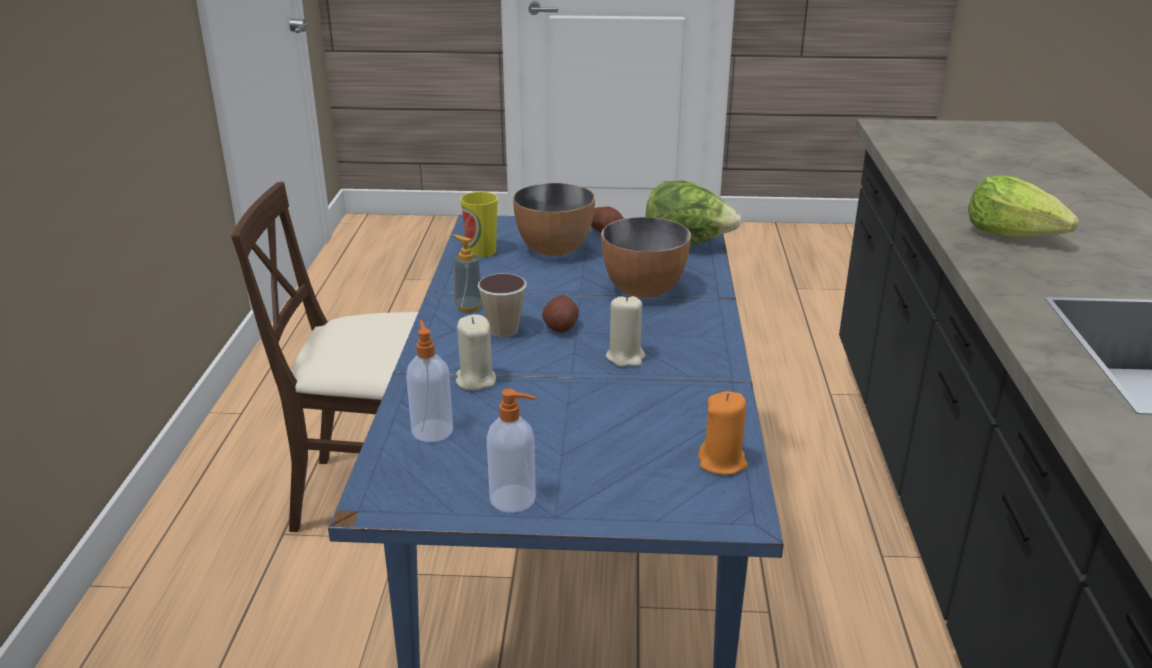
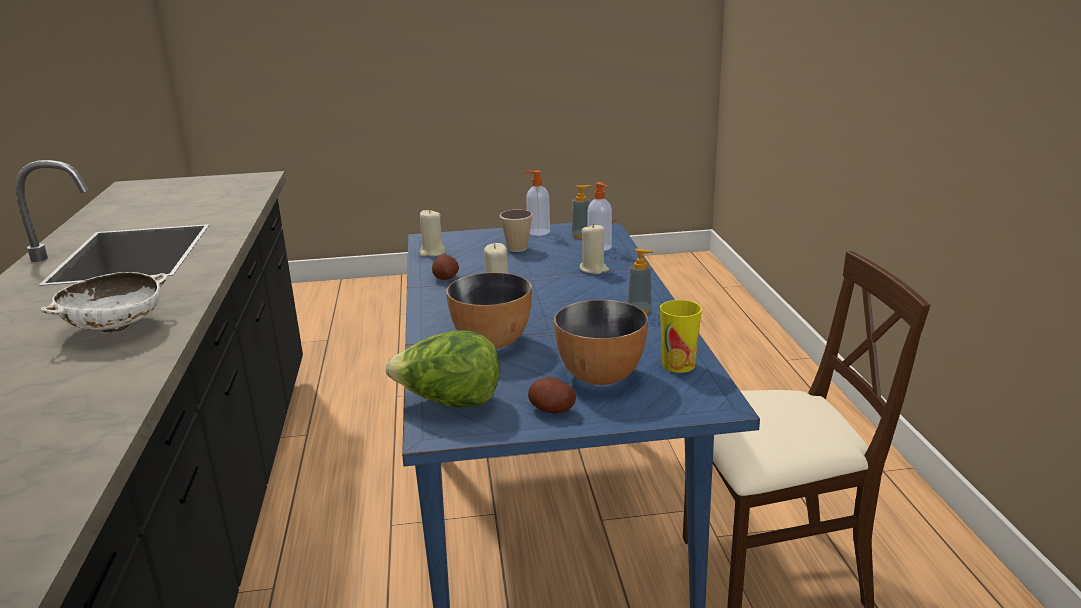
camera: 170 degrees right, 5 degrees down
cup [478,274,527,338] -> cup moved to [499,210,533,252]
potato [542,295,579,333] -> potato moved to [432,255,459,280]
orange candle [698,391,748,475] -> beige candle [419,209,446,256]
lettuce [968,175,1079,238] -> white bowl [41,272,167,333]
none -> soap dispenser [571,185,591,239]

